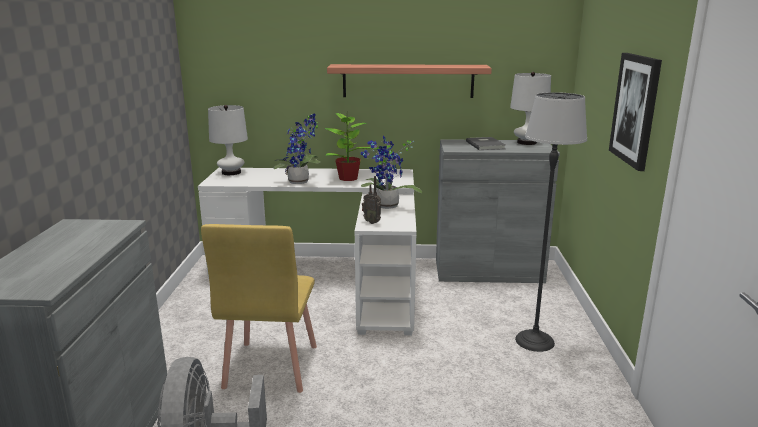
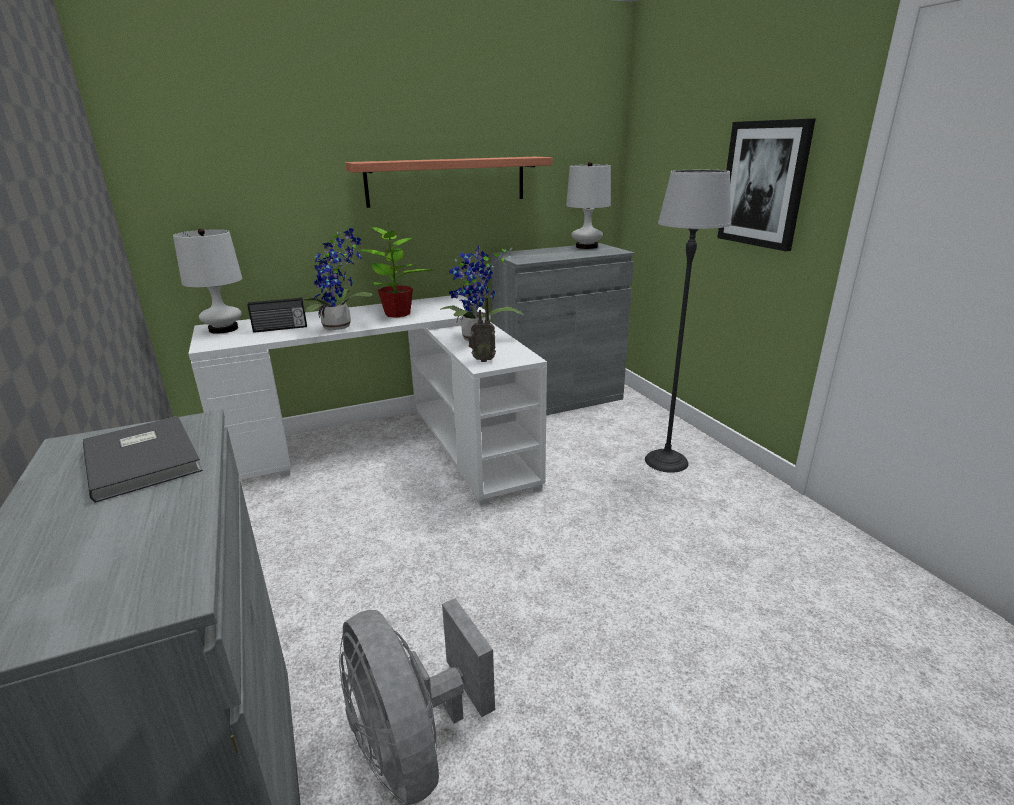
camera: 25 degrees left, 5 degrees up
yellow chair [201,224,317,393] -> none
grey book [466,137,505,150] -> grey book moved to [83,416,203,503]
none -> radio [248,297,307,333]

